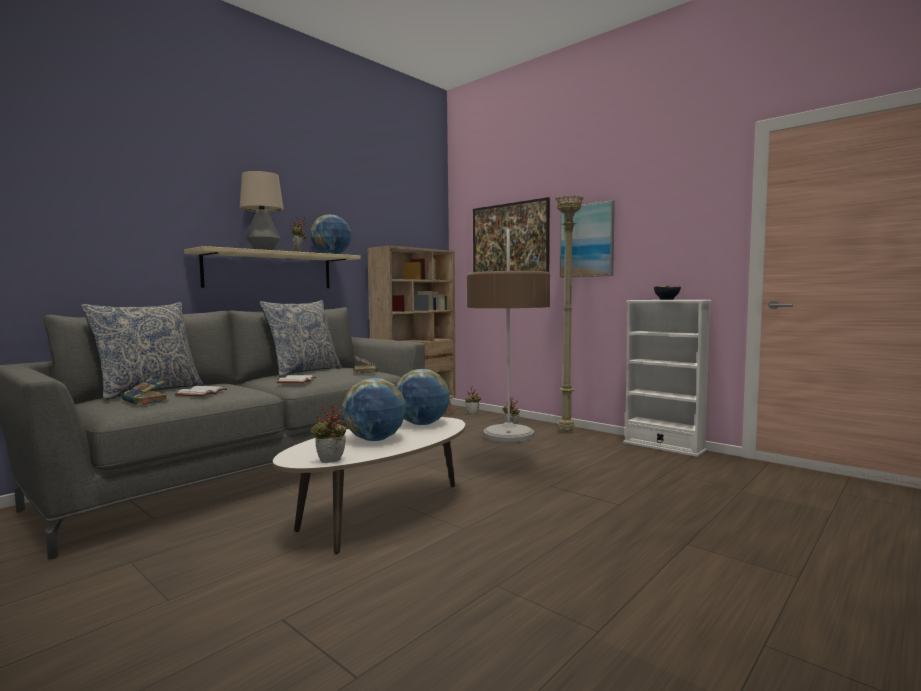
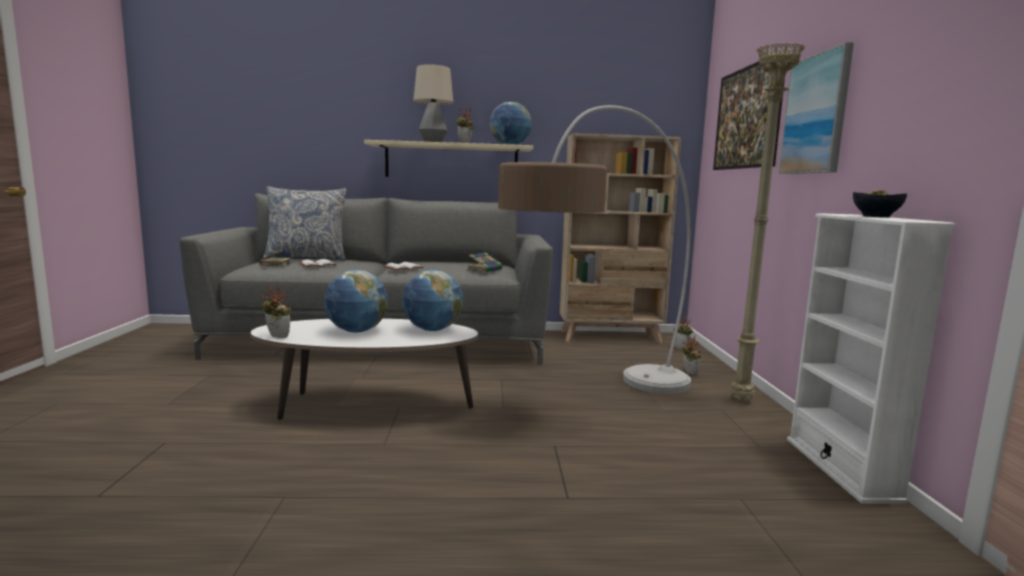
camera: 45 degrees right, 5 degrees up
pillow [259,300,342,377] -> none

